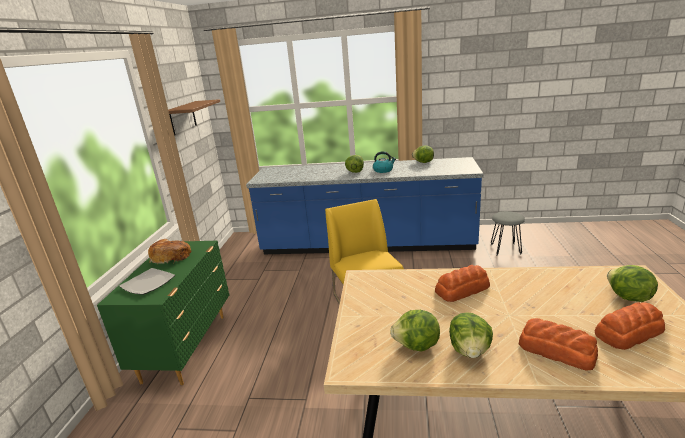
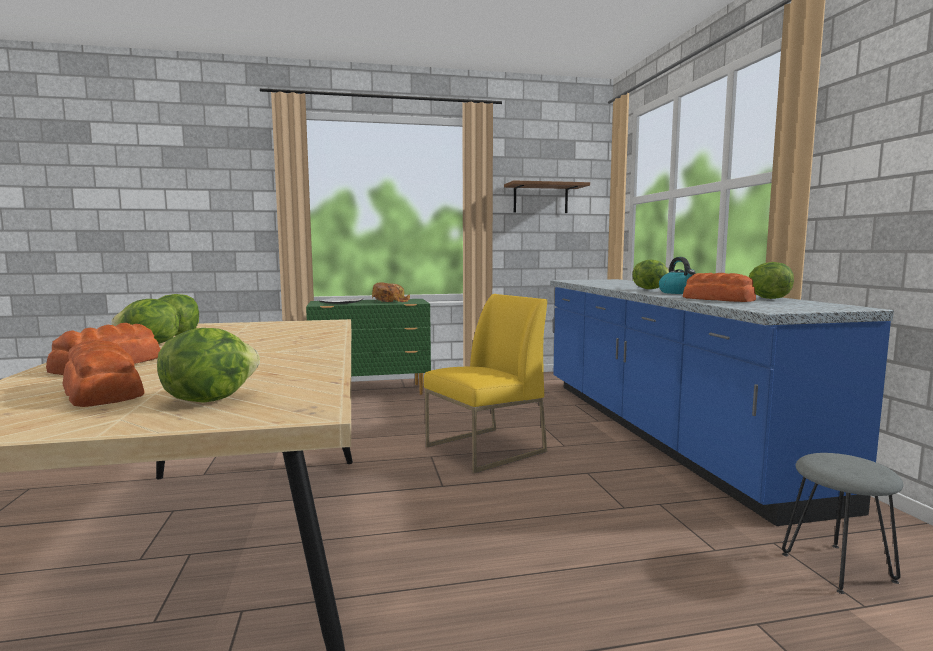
camera: 70 degrees right, 15 degrees down
bread [435,265,490,302] -> bread moved to [683,273,756,302]

